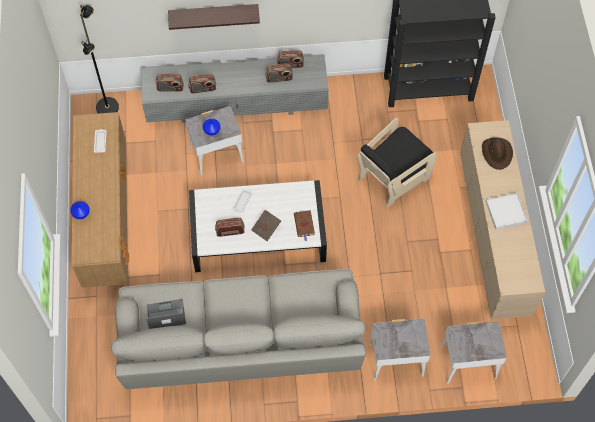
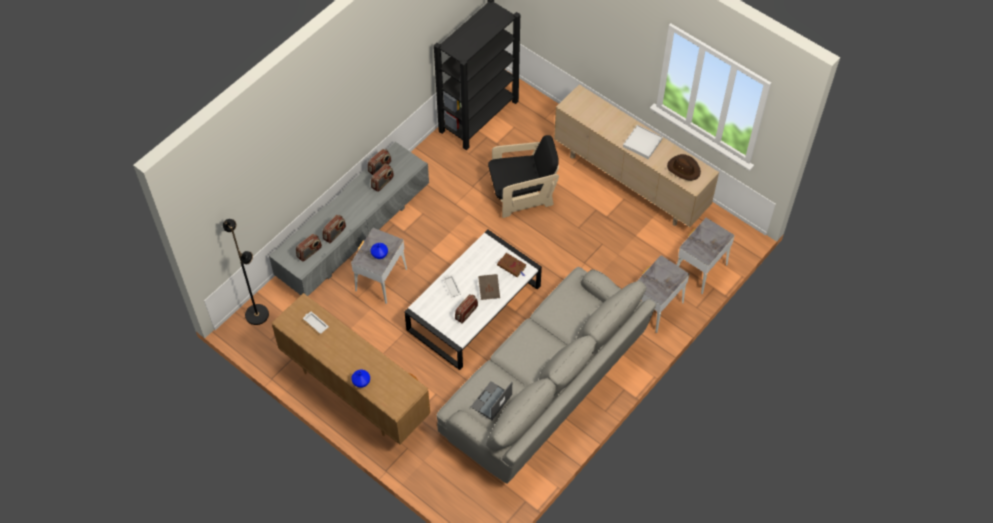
camera: 45 degrees left, 5 degrees down
shelf [168,4,260,30] -> none
black armchair [357,118,437,208] -> black armchair turned 105 degrees counterclockwise [488,135,559,218]
brown hat [482,137,513,170] -> brown hat moved to [667,154,701,181]

